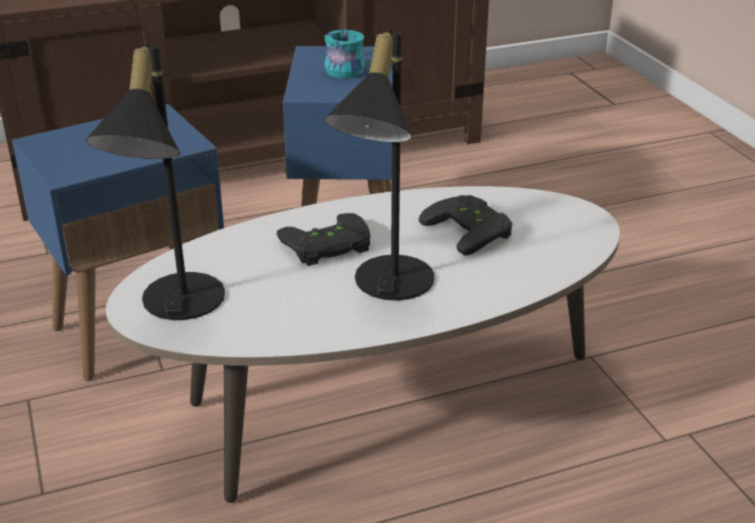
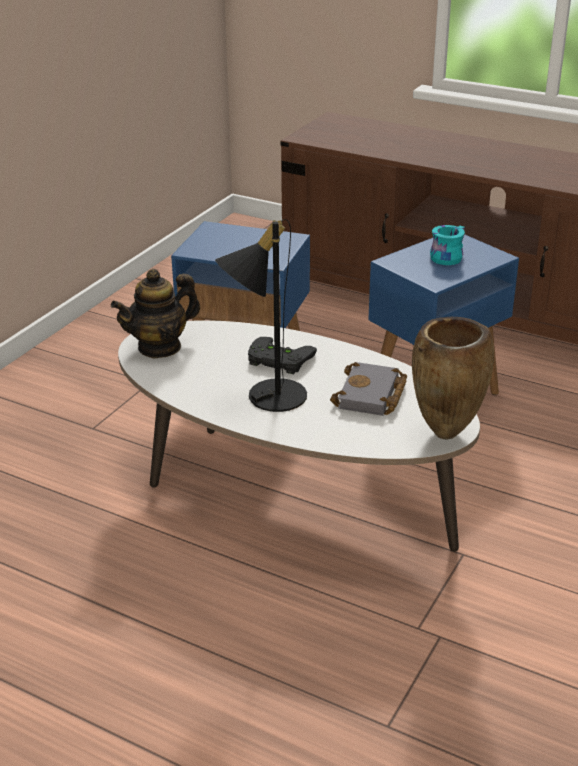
camera: 50 degrees right, 0 degrees up
black table lamp [85,43,225,320] -> teapot [111,269,200,358]
black game controller [419,195,513,256] -> grey book [330,362,407,416]
none -> brown vase [412,317,494,439]

